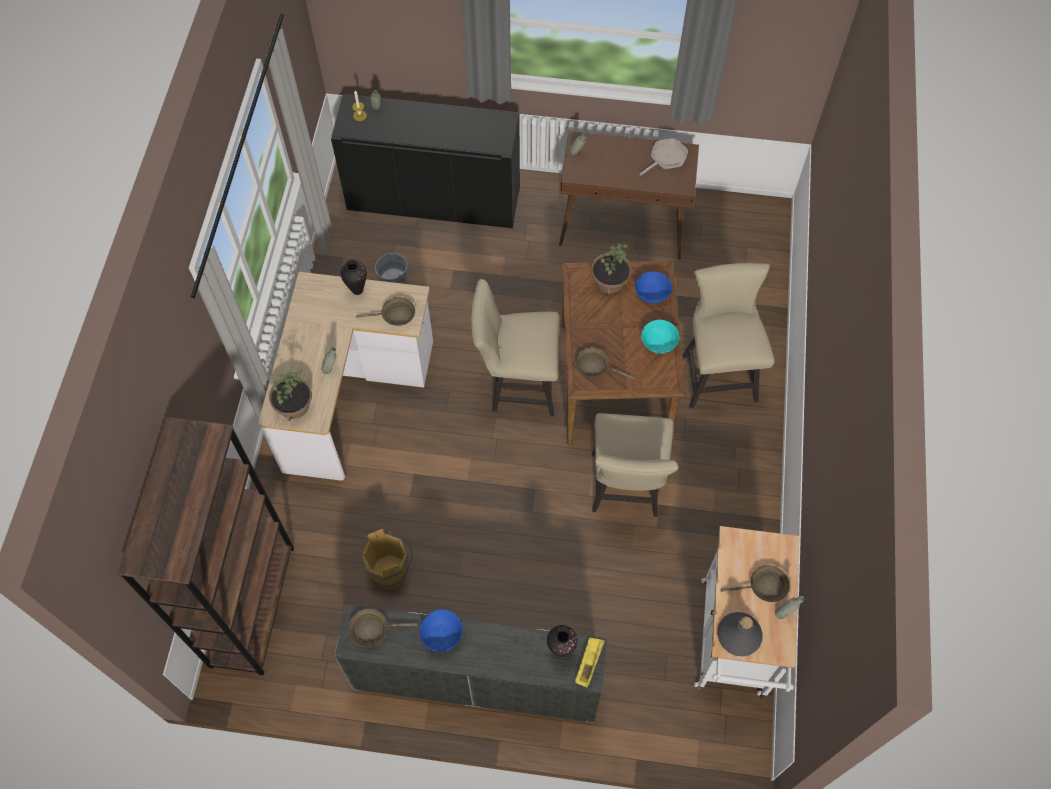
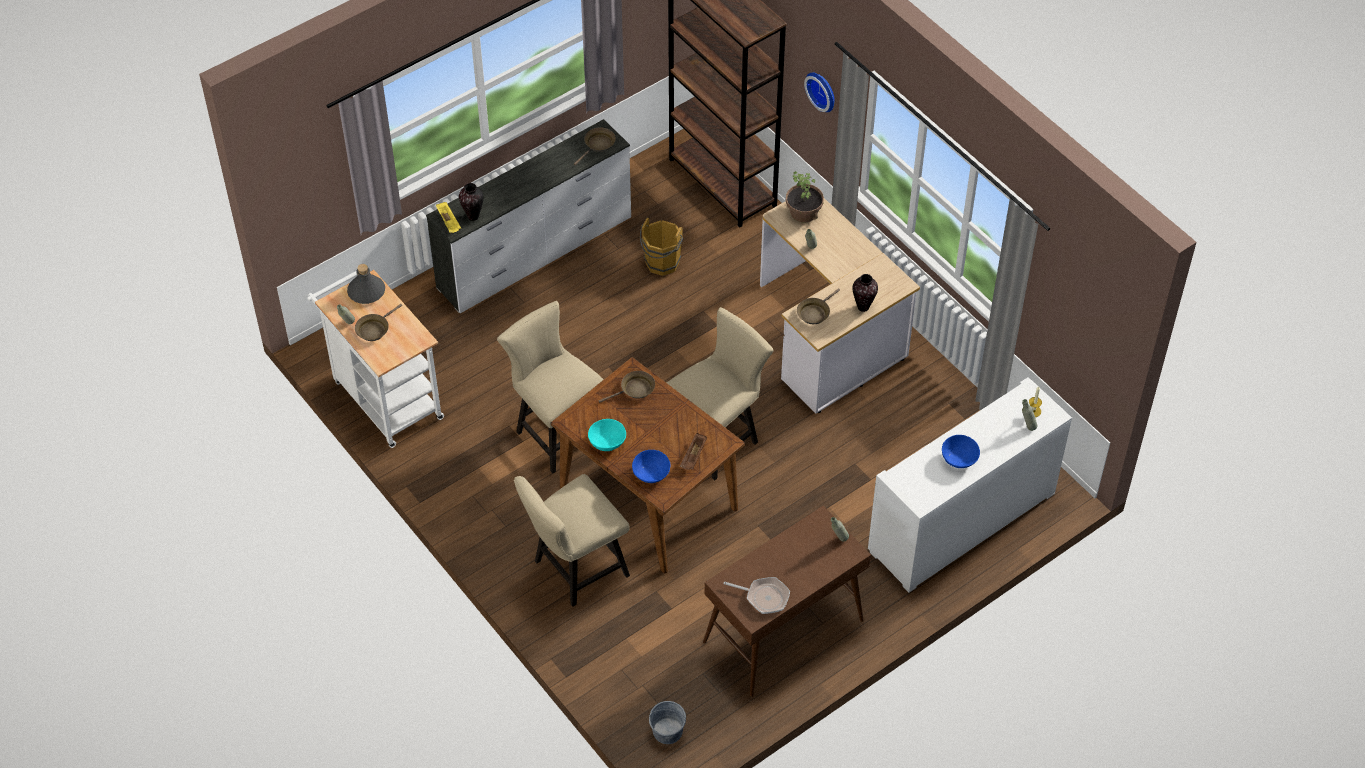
camera: 135 degrees right, 10 degrees down
black cabinet [331,94,520,228] -> white cabinet [868,377,1072,593]
grey bucket [375,253,408,284] -> grey bucket moved to [649,701,686,744]
blue bowl [420,610,463,652] -> blue bowl moved to [942,435,980,468]
potted plant [591,244,631,294] -> brown tray [680,433,707,470]
frying pan [640,138,688,175] -> frying pan turned 75 degrees counterclockwise [723,577,790,614]
beige chair [683,263,775,409] -> beige chair turned 105 degrees clockwise [514,474,630,607]
none -> wall clock [804,72,834,112]

